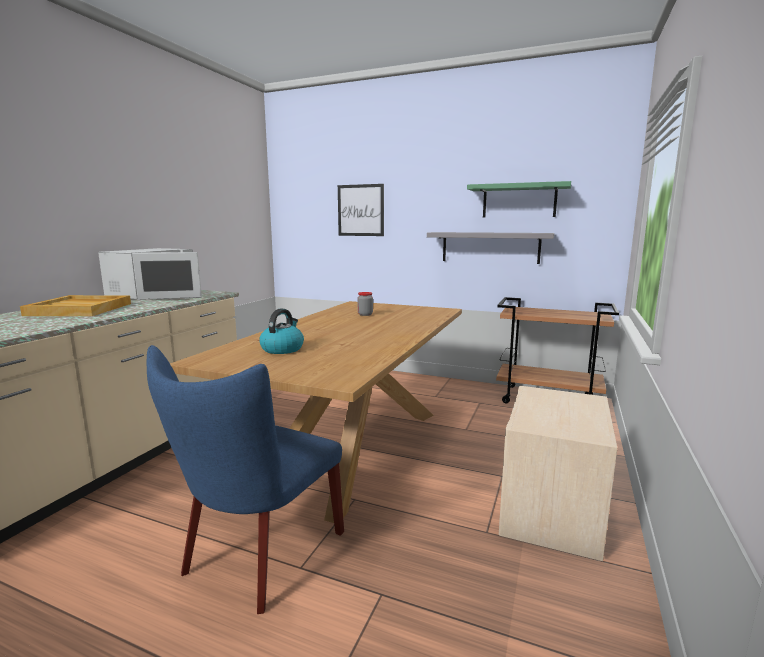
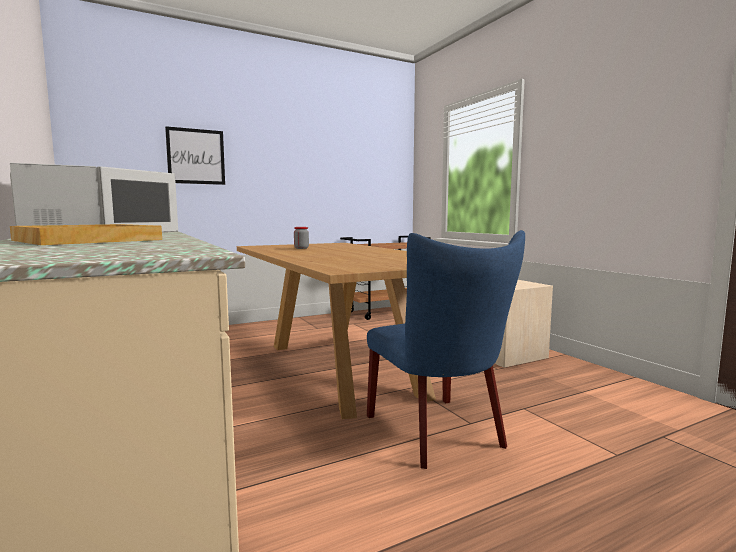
camera: 50 degrees left, 5 degrees down
kettle [259,308,304,354] -> none
grey shelf [427,232,554,264] -> none
green shelf [467,181,571,217] -> none

